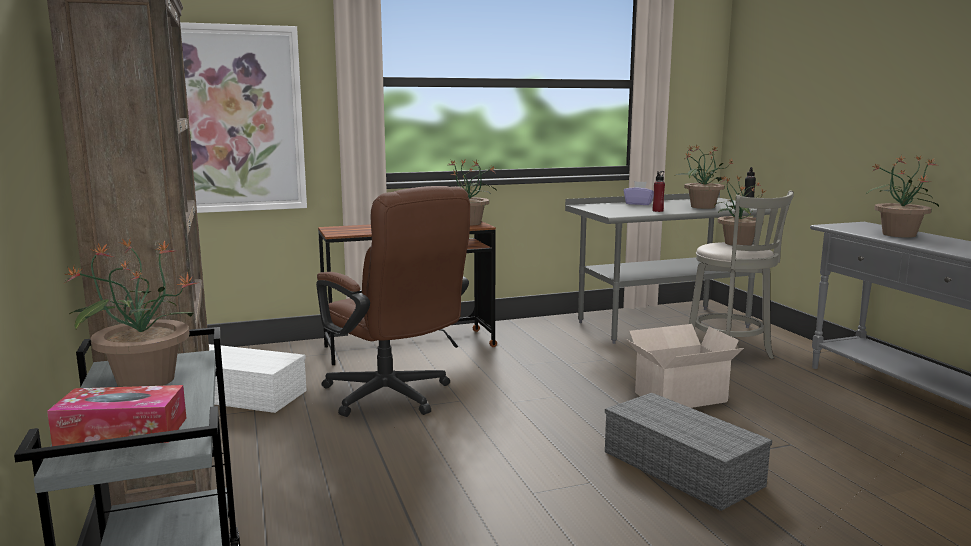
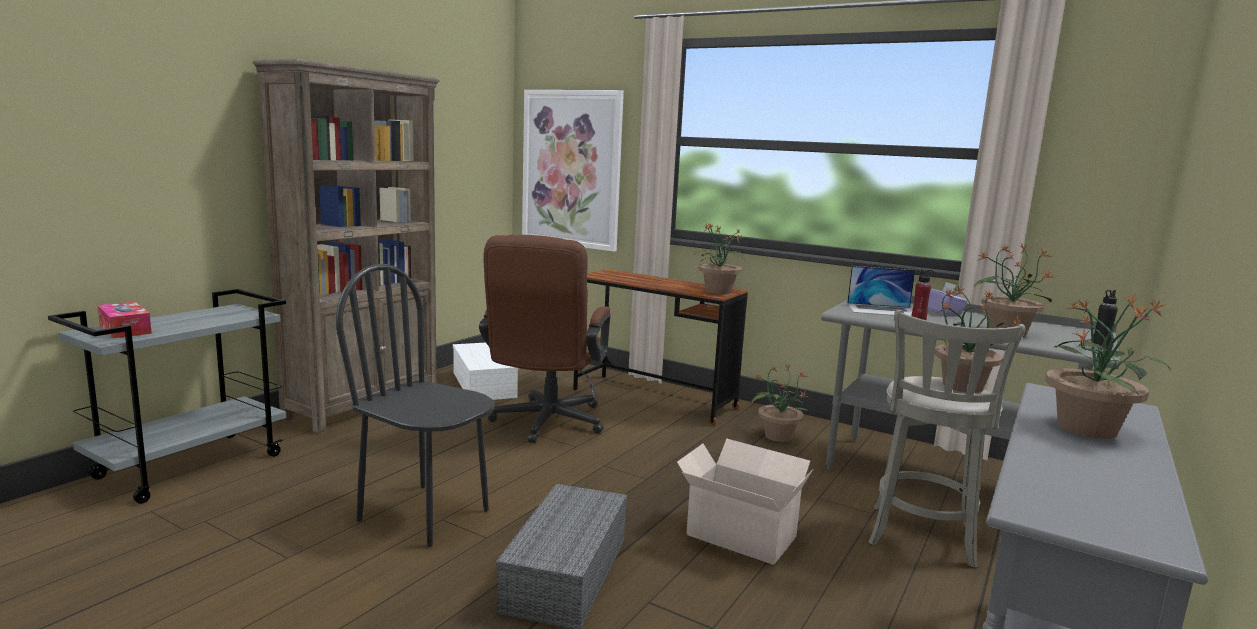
camera: 50 degrees right, 0 degrees up
potted plant [63,238,200,387] -> potted plant moved to [751,365,809,442]
none -> black chair [336,264,495,547]
none -> laptop [847,266,915,316]

